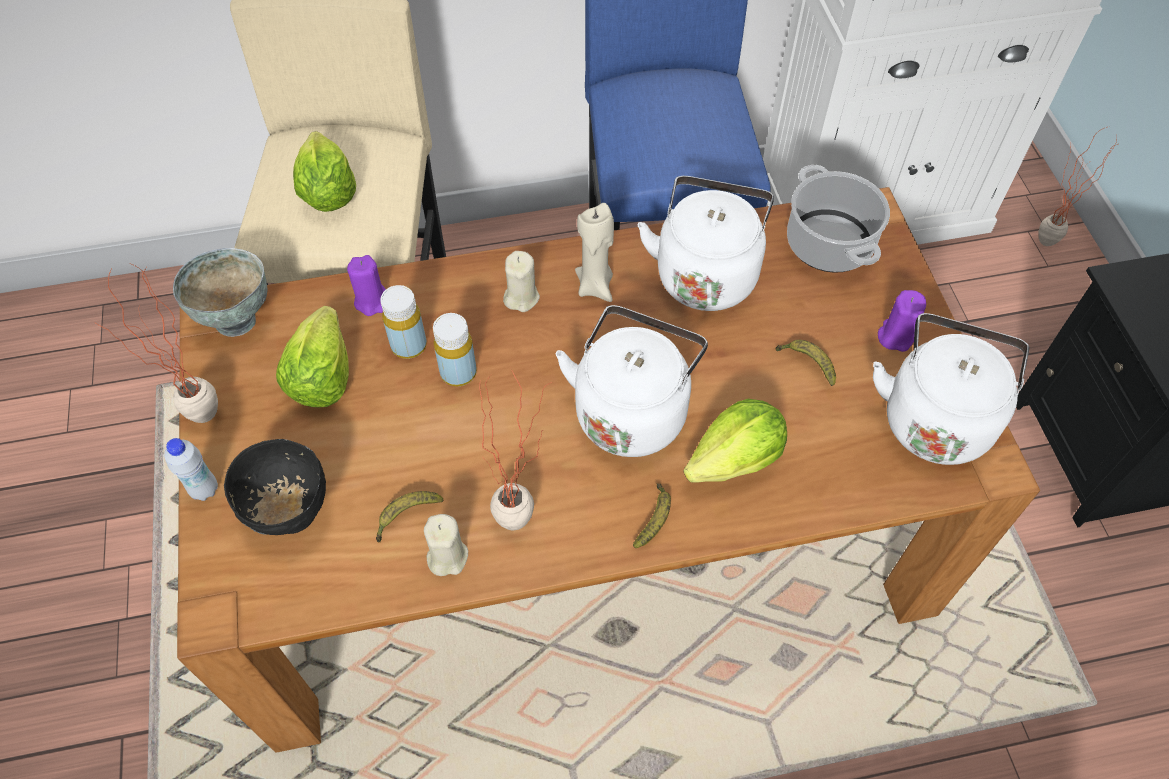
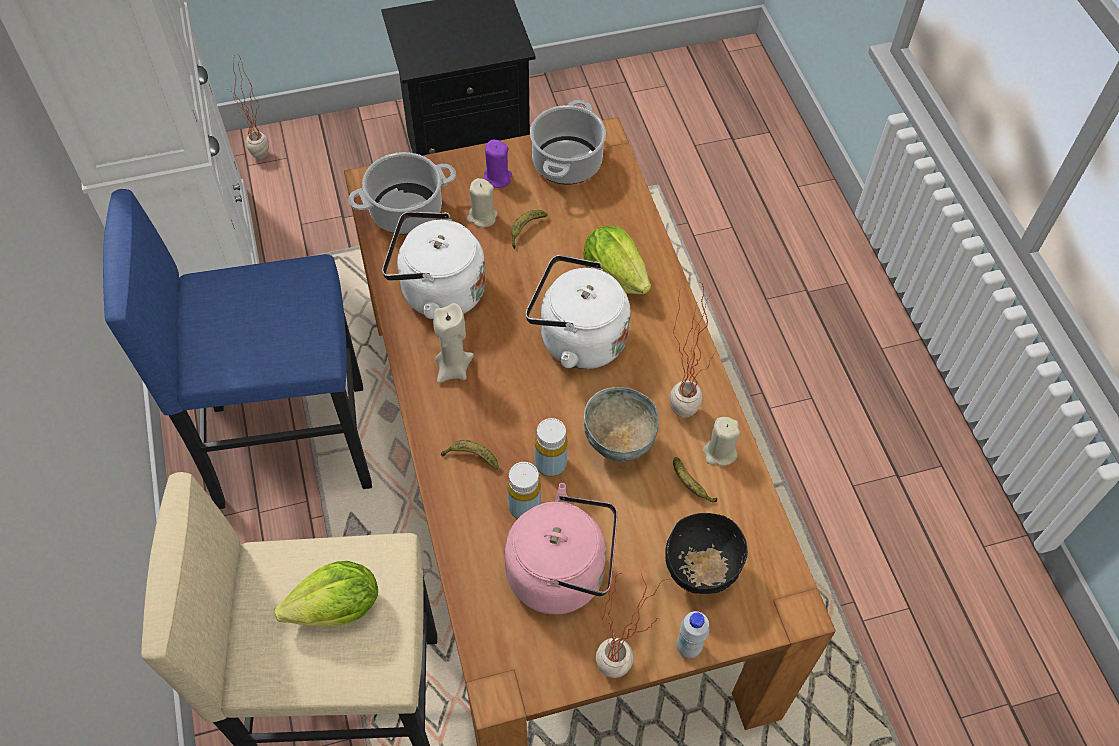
camera: 95 degrees left, 0 degrees up
grey bowl [173,248,268,337] -> grey bowl moved to [584,387,658,462]
lettuce [276,306,349,407] -> pink kettle [505,483,618,615]
purple candle [347,255,386,316] -> none
beige candle [503,251,540,312] -> beige candle moved to [467,178,498,227]
banana [633,484,671,548] -> banana moved to [441,440,499,470]
white kettle [873,313,1029,465] -> cooking pot [530,100,606,184]

